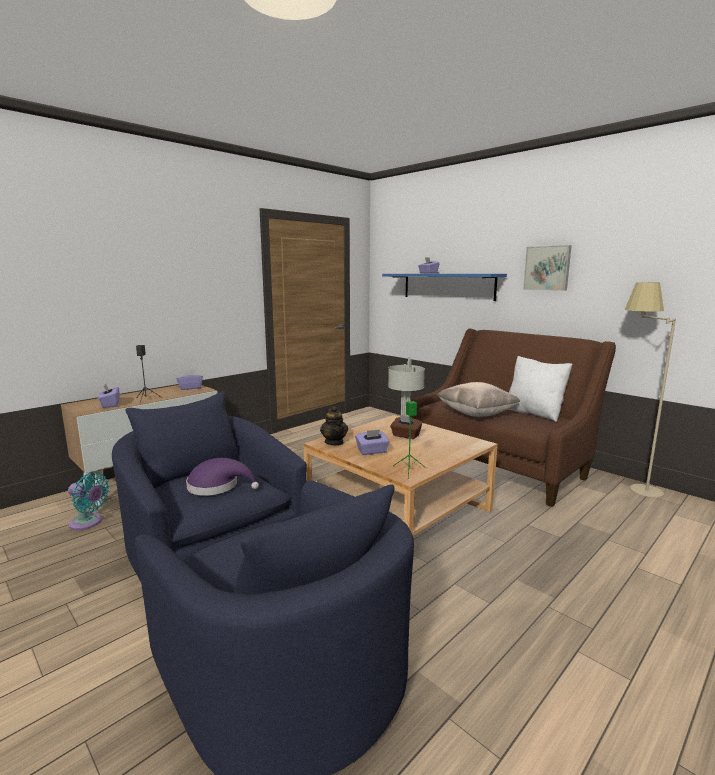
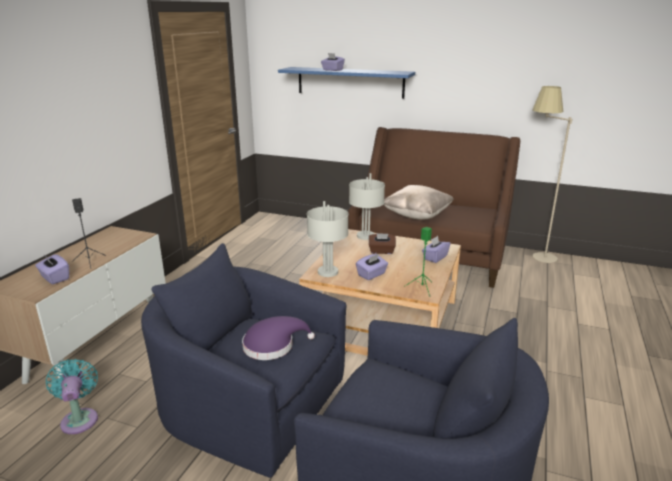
camera: 25 degrees left, 10 degrees up
turquoise fan [68,472,110,530] -> turquoise fan turned 105 degrees counterclockwise [46,359,98,434]
purple tissue box [177,369,203,390] -> purple tissue box moved to [422,236,450,263]
teapot [320,406,348,446] -> grey table lamp [307,201,349,277]
white pillow [508,356,572,422] -> none
picture [523,245,572,291] -> none

